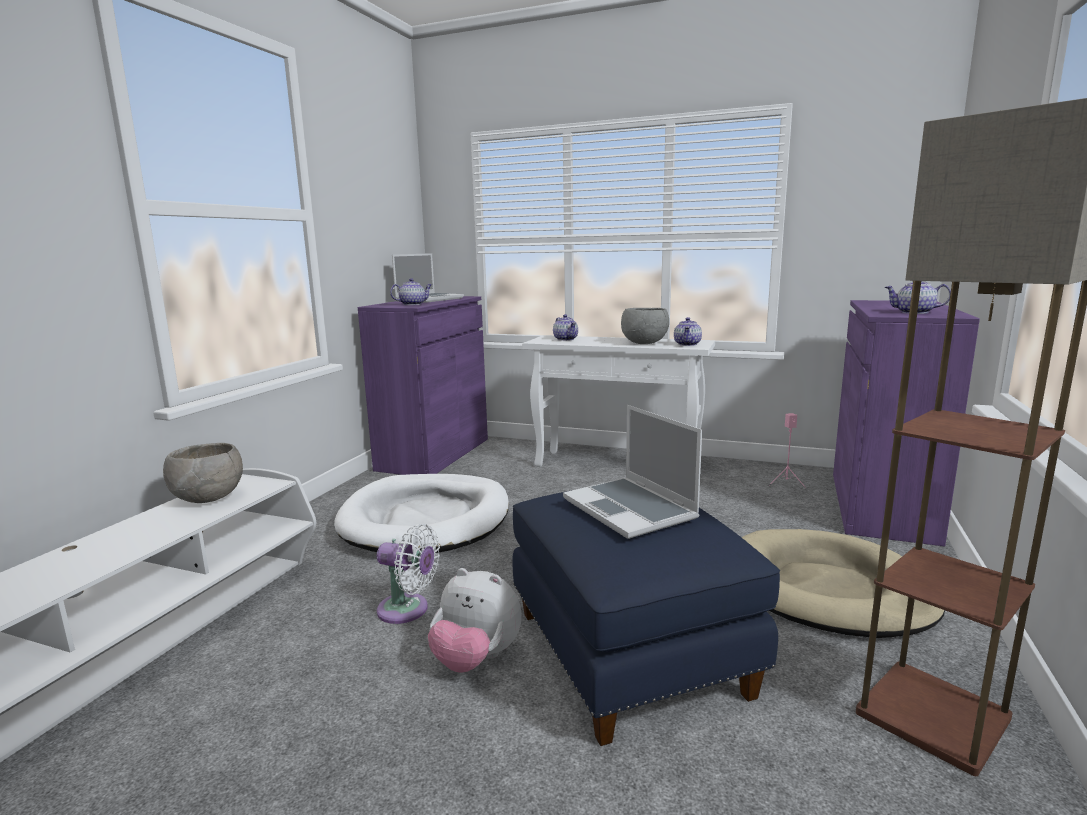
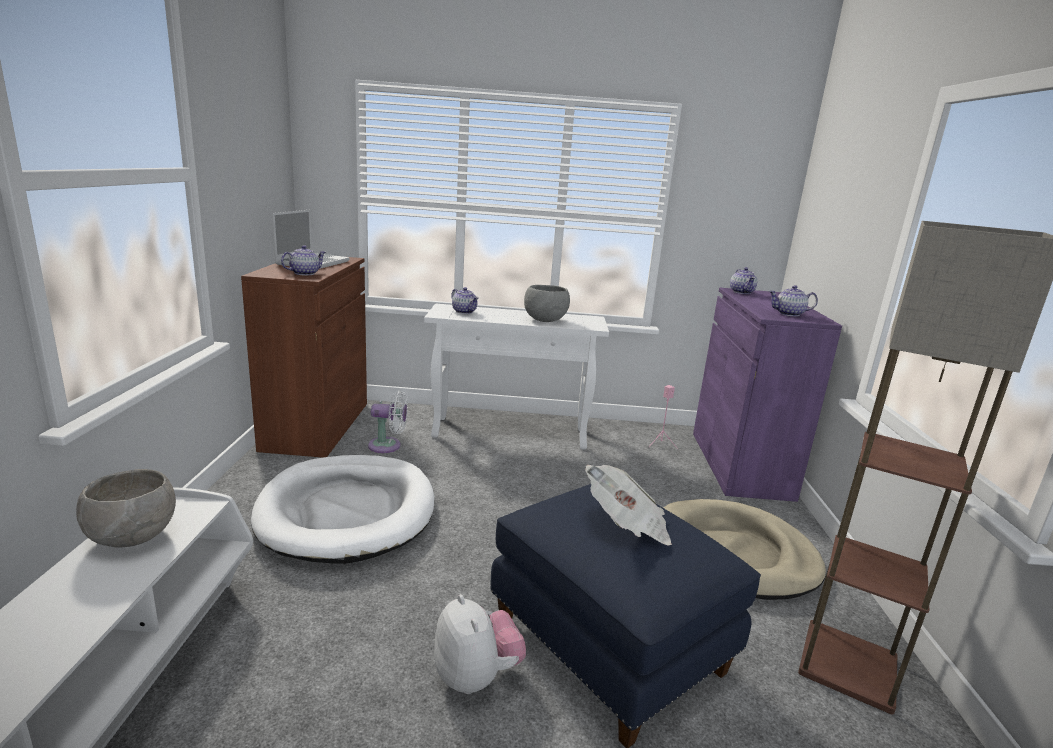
camera: 20 degrees left, 5 degrees up
purple cabinet [358,296,488,475] -> brown cabinet [241,257,367,458]
white fan [377,524,440,624] -> white fan moved to [368,391,408,453]
plush toy [428,568,521,673] -> plush toy turned 120 degrees counterclockwise [434,594,526,694]
laptop [563,405,702,539] -> newspaper [585,465,672,545]
teapot [674,317,702,346] -> teapot moved to [730,267,757,294]

